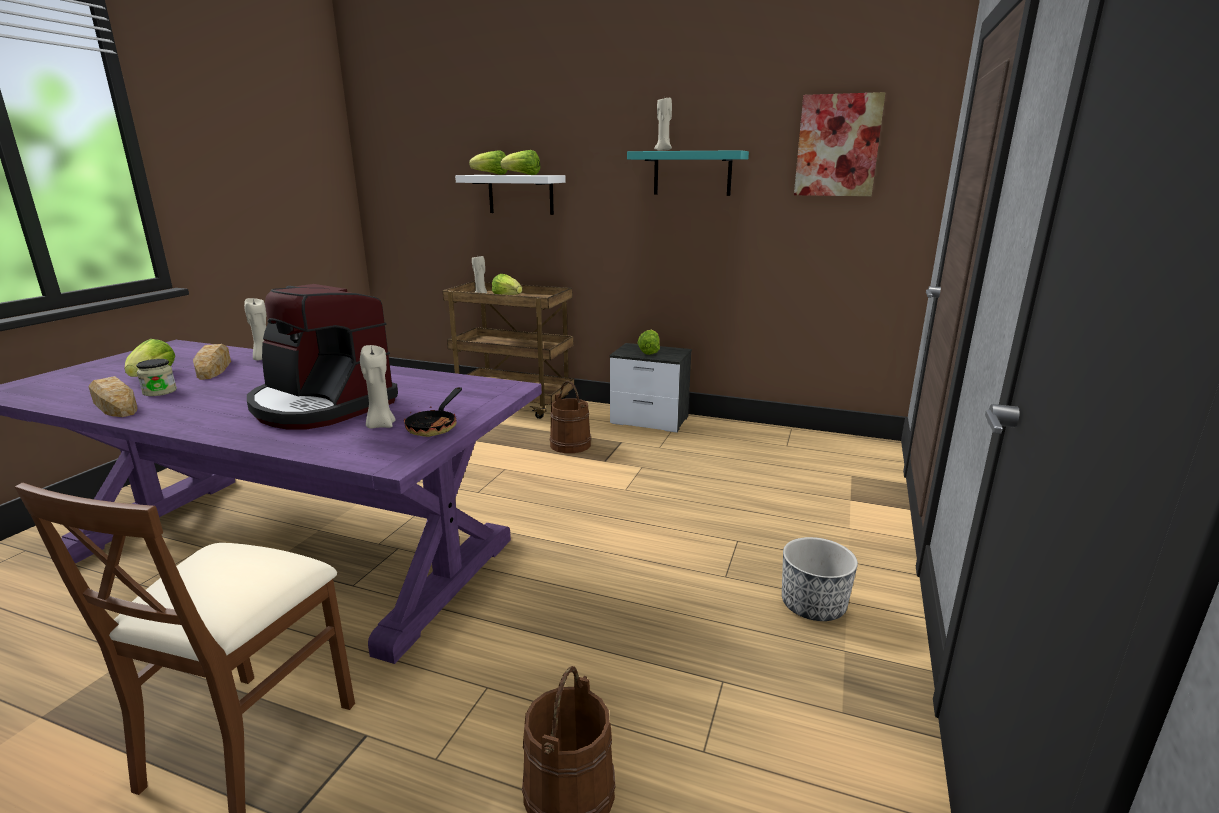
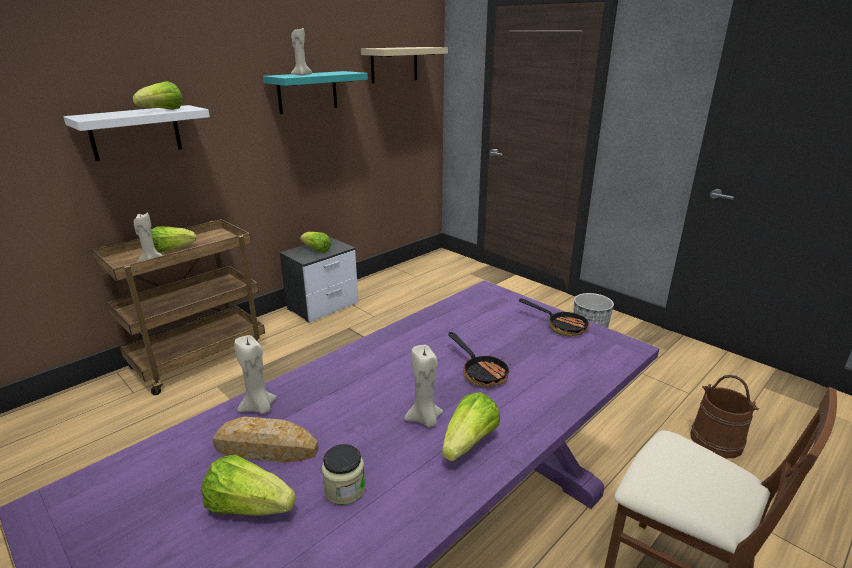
camera: 65 degrees left, 5 degrees up
bread [88,376,137,417] -> none
coffee machine [247,284,398,430] -> frying pan [448,332,511,387]
beige candle [360,345,395,429] -> beige candle moved to [404,345,443,427]
lettuce [469,150,508,175] -> lettuce moved to [442,392,500,461]
brown bucket [550,381,591,453] -> none
picture [794,92,886,196] -> beige shelf [361,47,448,84]

